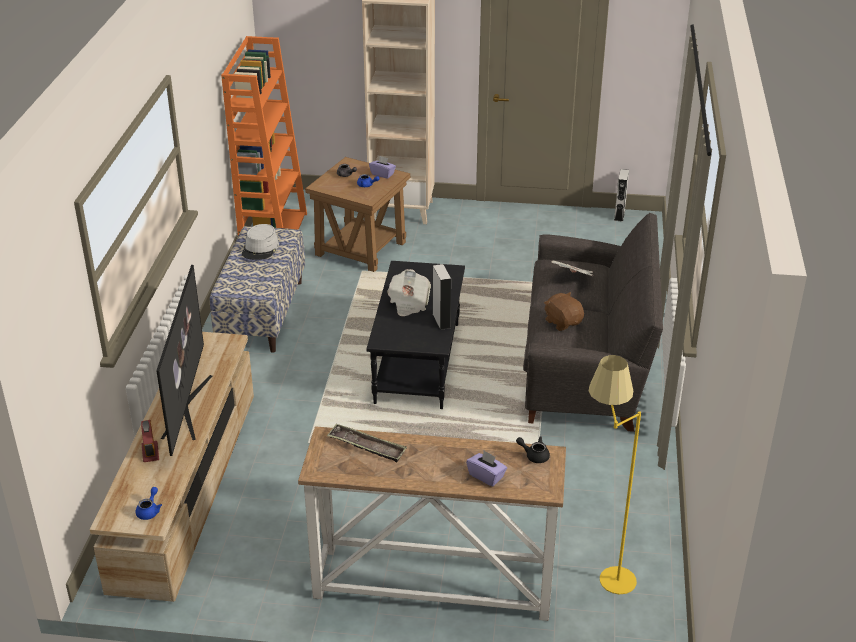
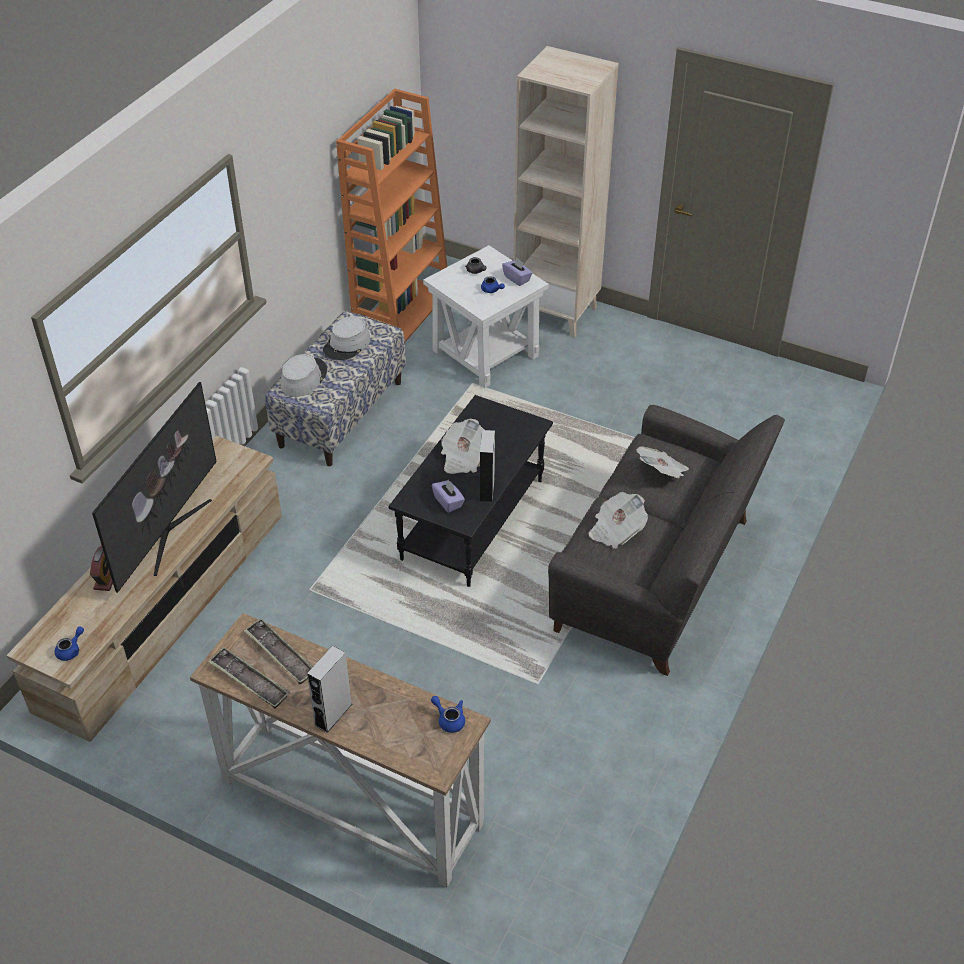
camera: 20 degrees right, 10 degrees up
brown side table [305,157,410,272] -> white side table [423,245,549,388]
purple tissue box [466,450,507,486] -> purple tissue box moved to [432,480,465,513]
black teapot [516,436,550,463] -> blue teapot [431,696,465,733]
brown plush toy [544,292,584,331] -> newspaper [589,492,648,549]
yellow floor lamp [589,355,641,594] -> none
grey speaker [614,169,629,222] -> grey speaker moved to [307,646,352,733]
none -> tray [208,647,290,709]
none -> grey hat [281,354,327,397]

